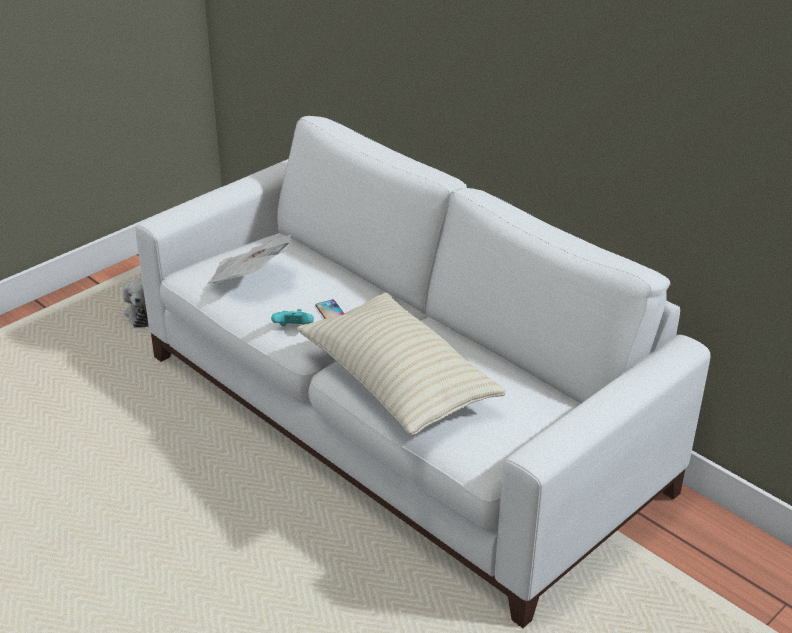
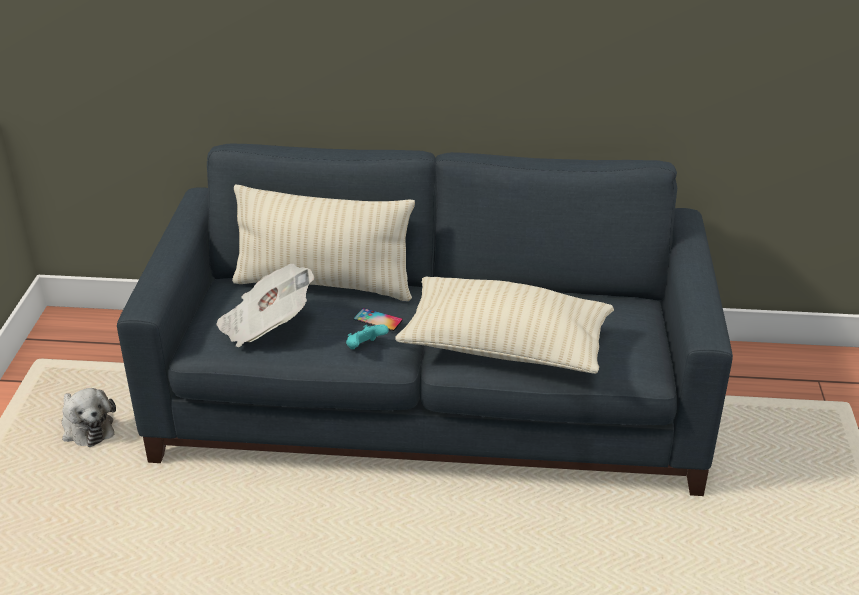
camera: 40 degrees left, 0 degrees up
white sofa [136,116,711,628] -> blue sofa [117,144,733,496]
none -> beige pillow [232,184,415,301]

